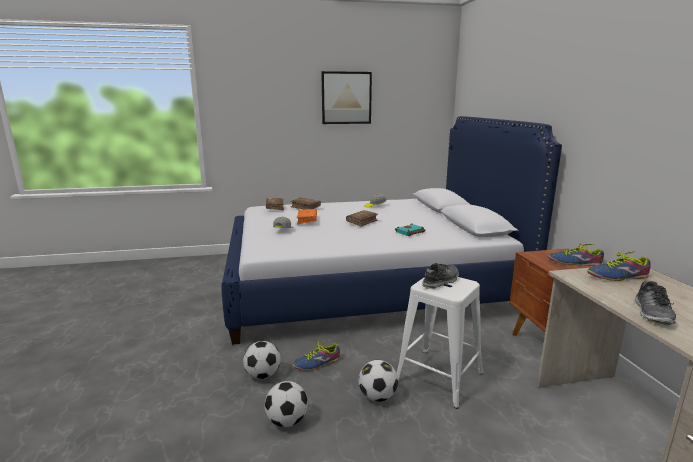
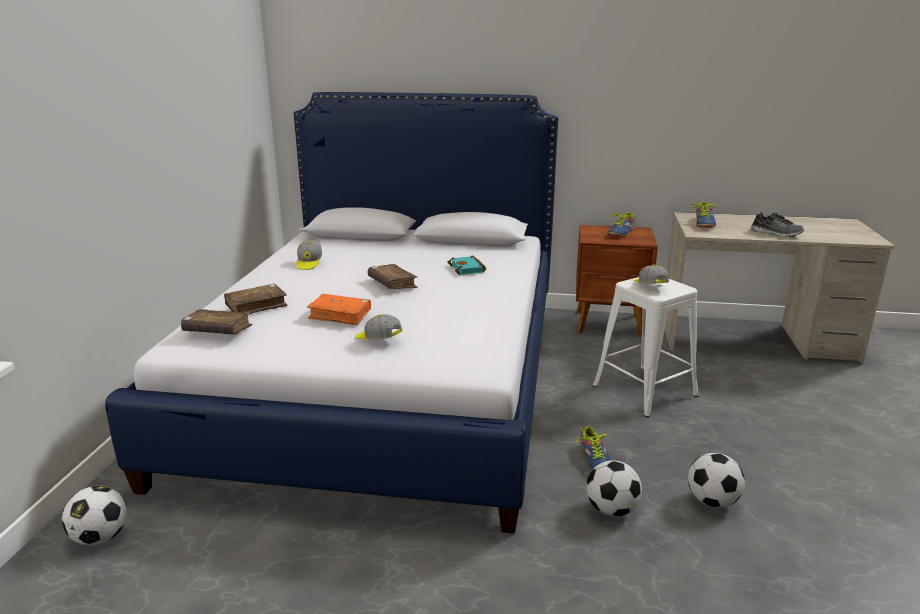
camera: 70 degrees left, 5 degrees up
picture [321,71,372,124] -> none
football [359,360,398,402] -> football moved to [62,486,127,546]
shoe [422,263,459,289] -> cap [634,265,669,284]

